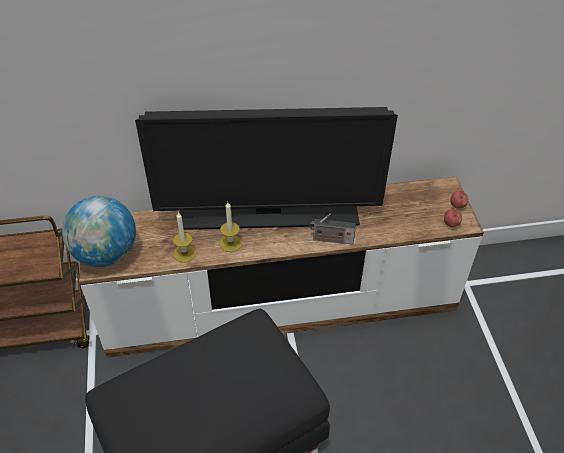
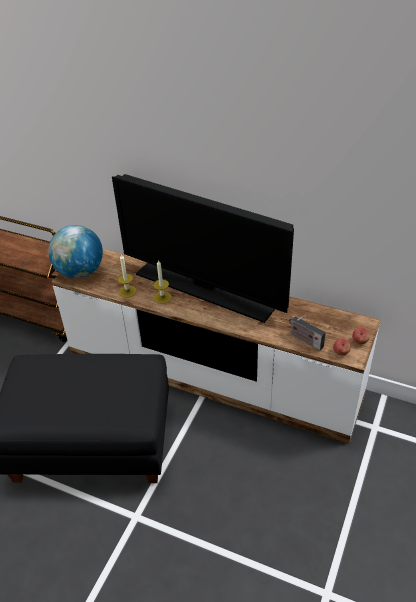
camera: 35 degrees right, 5 degrees down
radio [310,214,356,245] -> radio moved to [289,315,326,350]

